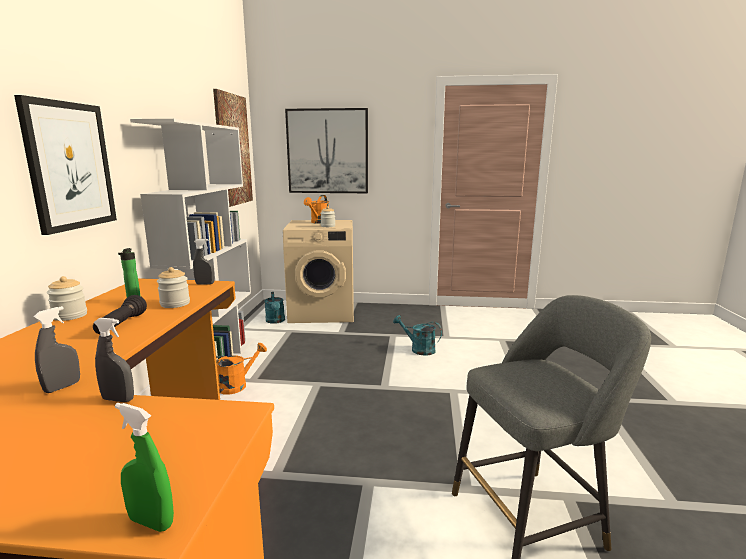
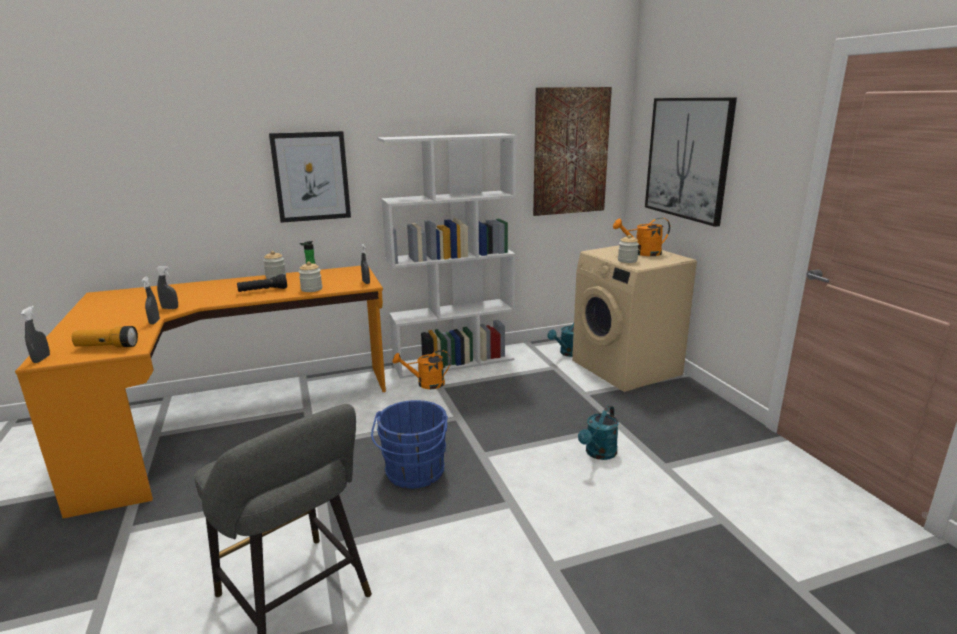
camera: 65 degrees right, 5 degrees up
green spray bottle [115,403,174,532] -> grey spray bottle [21,306,50,363]
orange watering can [216,343,267,394] -> orange watering can turned 150 degrees clockwise [393,350,451,389]
turquoise watering can [393,315,442,356] -> turquoise watering can turned 150 degrees counterclockwise [578,405,619,460]
none -> flashlight [72,326,138,347]
none -> blue bucket [371,400,448,488]

